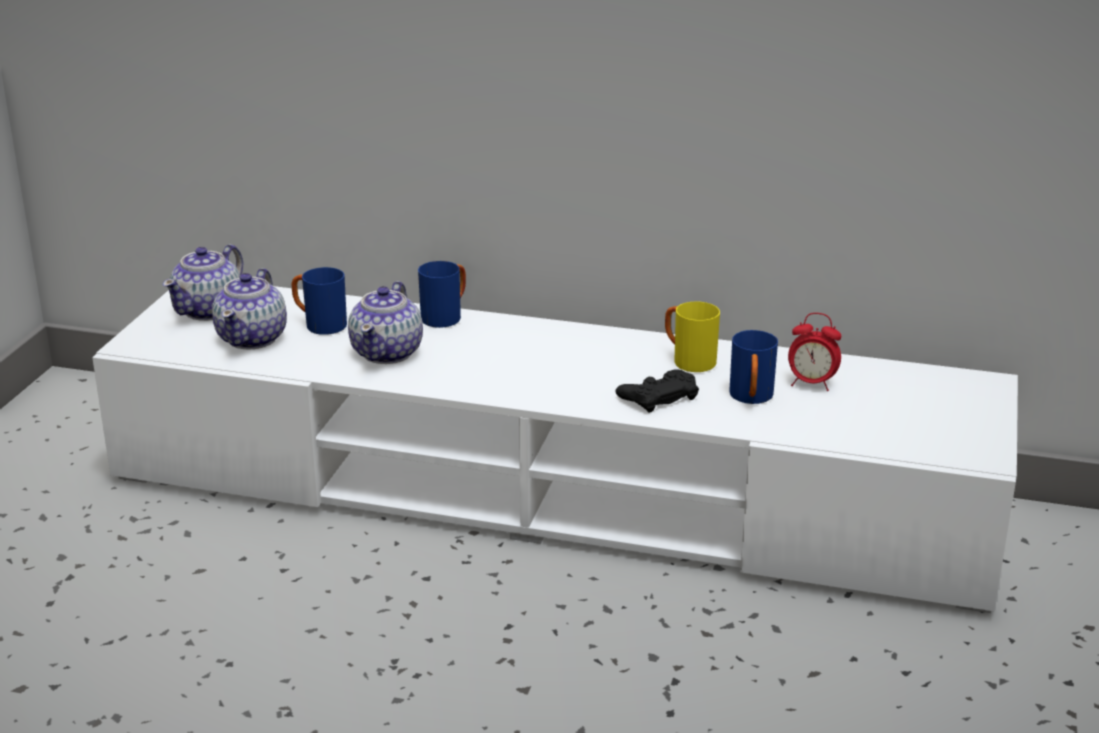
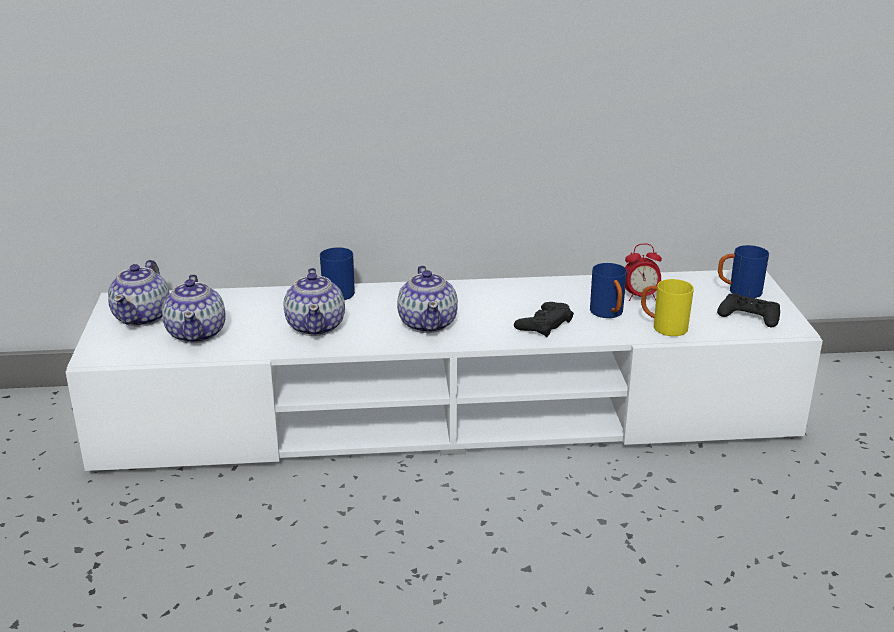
camera: 20 degrees left, 0 degrees up
blue mug [292,267,347,335] -> blue mug moved to [718,245,769,298]
yellow mug [665,302,720,372] -> yellow mug moved to [641,279,694,336]
none -> teapot [397,266,458,333]
none -> black game controller [717,294,780,327]

